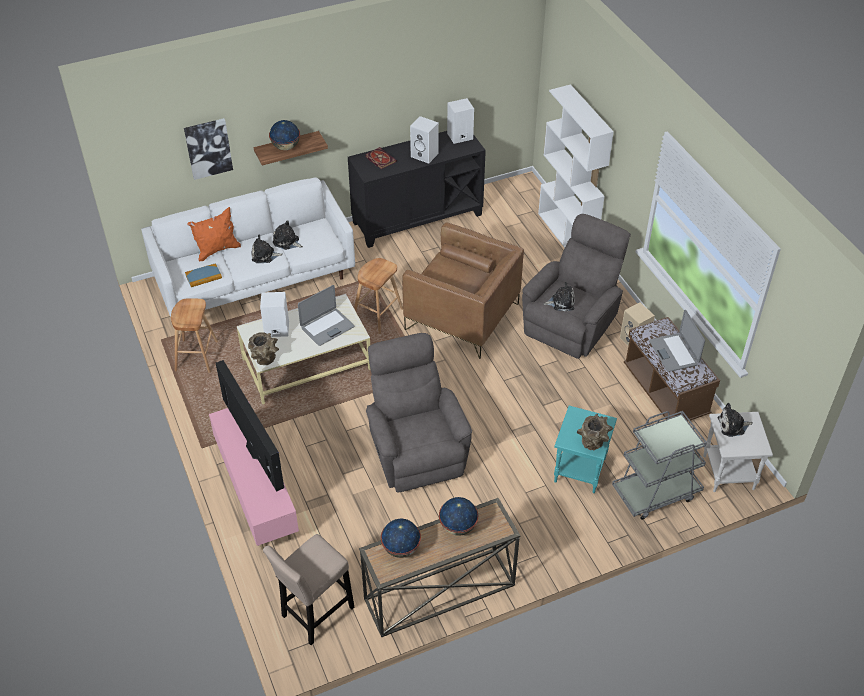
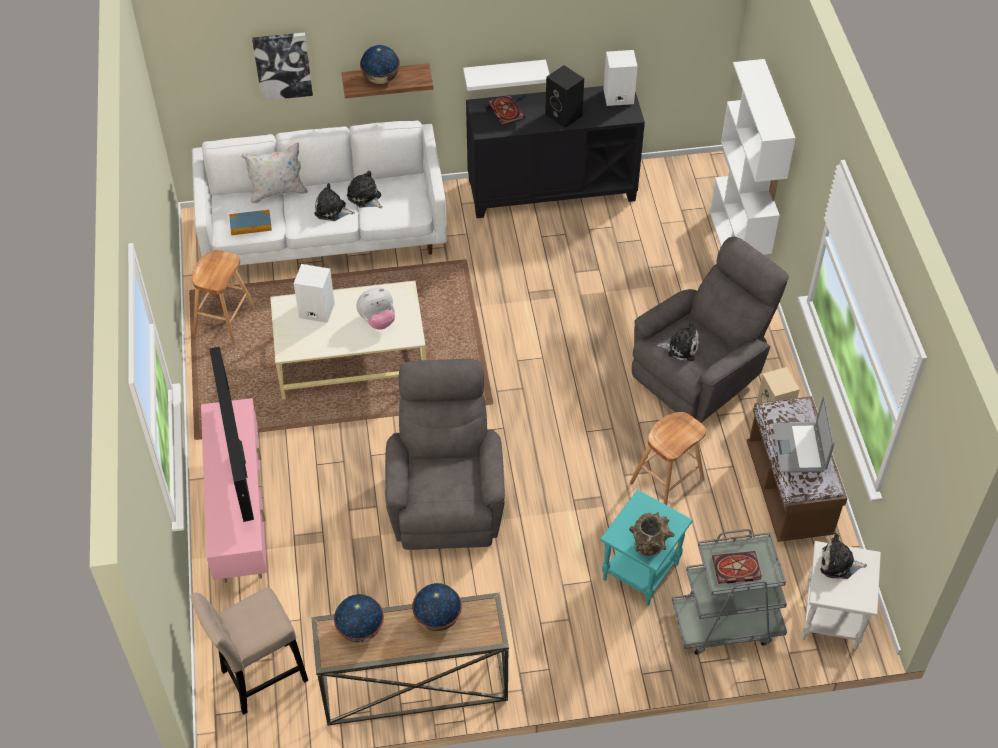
camera: 15 degrees right, 5 degrees up
orange pillow [188,207,241,262] -> white pillow [242,142,308,203]
brown vase [248,332,279,365] -> none
laptop [298,285,354,346] -> plush toy [357,288,395,329]
brown stool [354,258,403,334] -> brown stool moved to [630,412,706,505]
brown armchair [402,222,524,359] -> none
white speaker [410,116,439,164] -> black speaker [545,65,584,128]
none -> white shelf [463,60,550,91]
none -> book [712,551,762,584]

